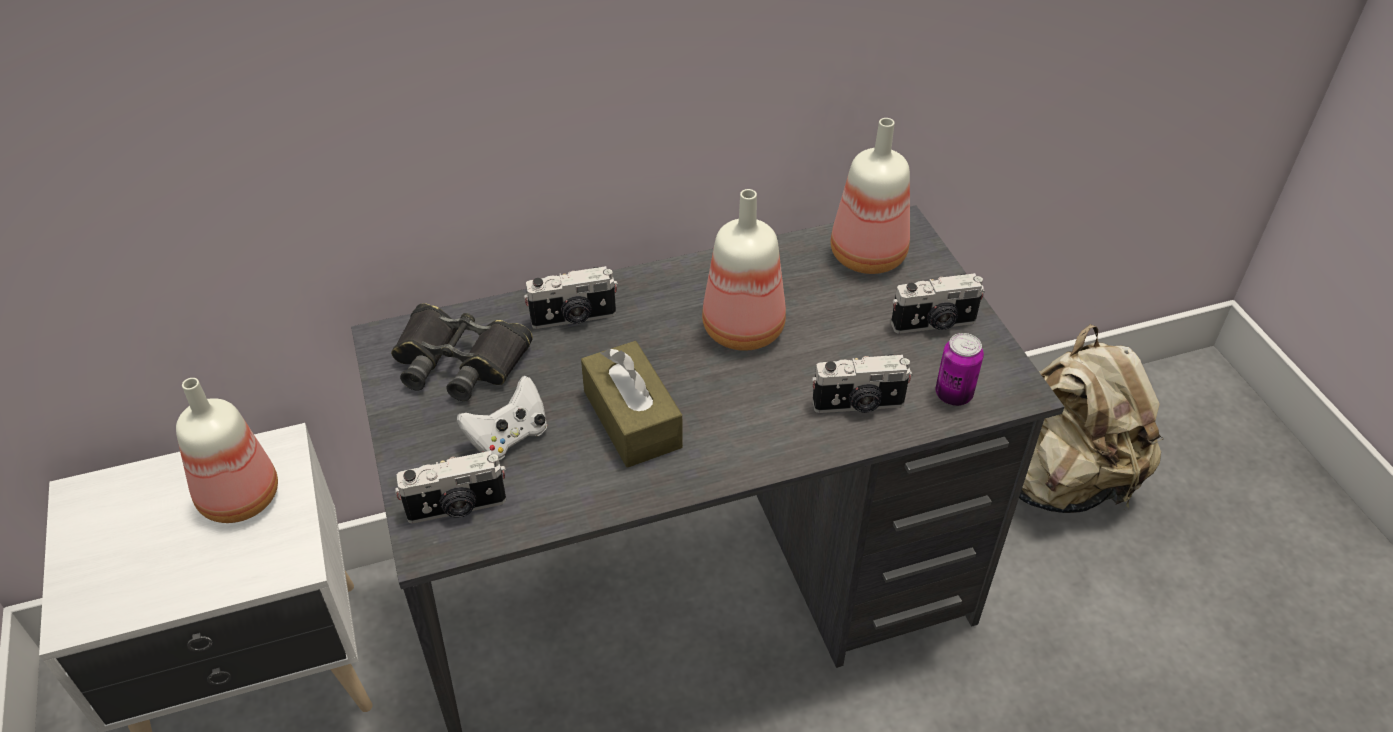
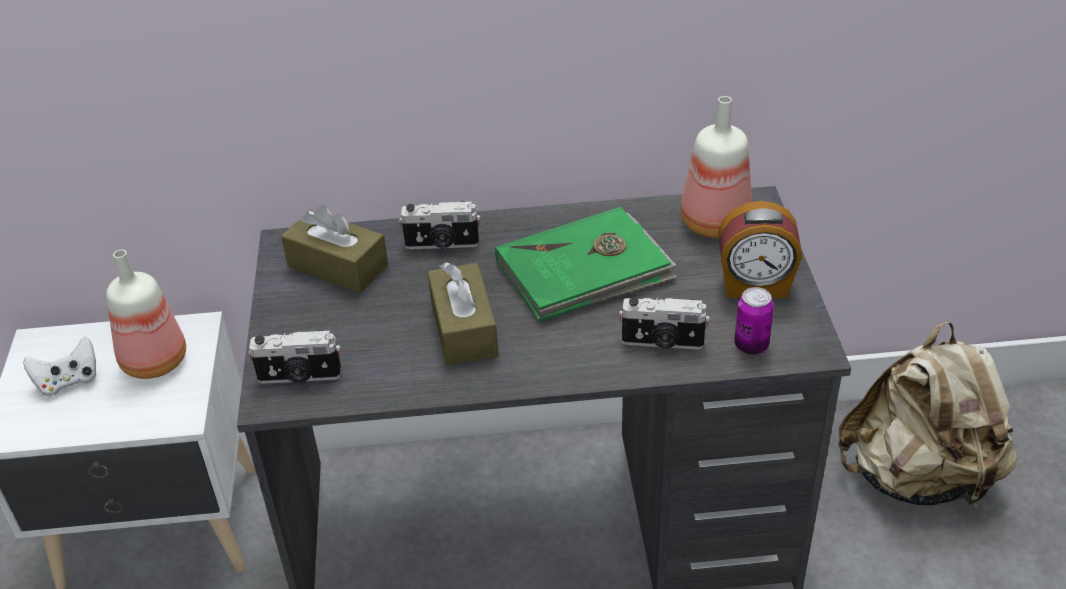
camera: 15 degrees right, 5 degrees down
black binoculars [391,303,533,401] -> brown tissue box [281,205,388,293]
white game controller [457,376,547,460] -> white game controller moved to [23,337,97,397]
bottle [702,189,786,351] -> green book [495,207,677,322]
camera [891,273,985,334] -> alarm clock [718,201,802,298]

